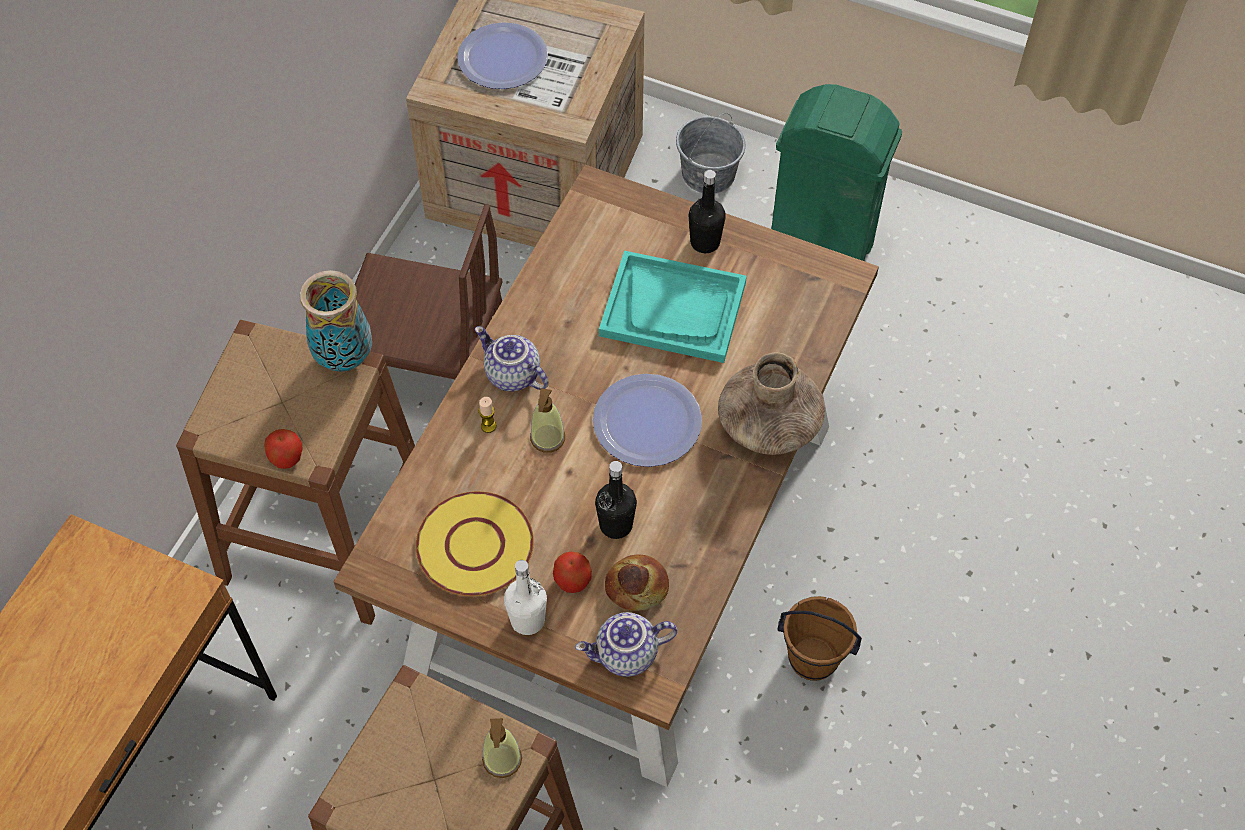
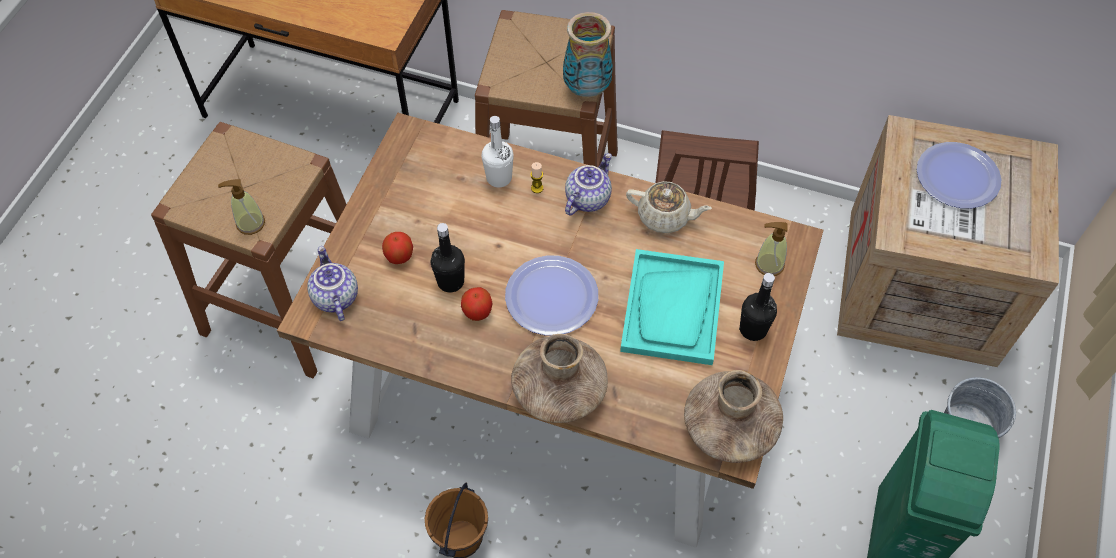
camera: 85 degrees right, 0 degrees up
apple [264,429,303,469] -> apple moved to [461,287,493,321]
yellow plate [416,491,534,596] -> none
white bottle [504,560,547,635] -> white bottle moved to [482,116,514,188]
soap dispenser [530,388,565,453] -> soap dispenser moved to [755,222,787,276]
bread [605,554,669,611] -> none
none -> beige teapot [626,181,712,233]
none -> brown vase [684,370,783,463]

